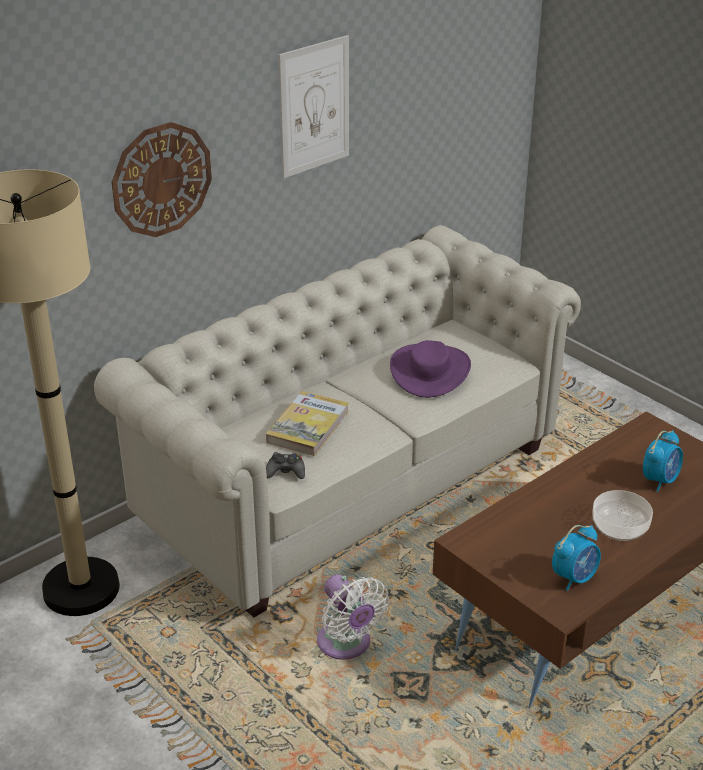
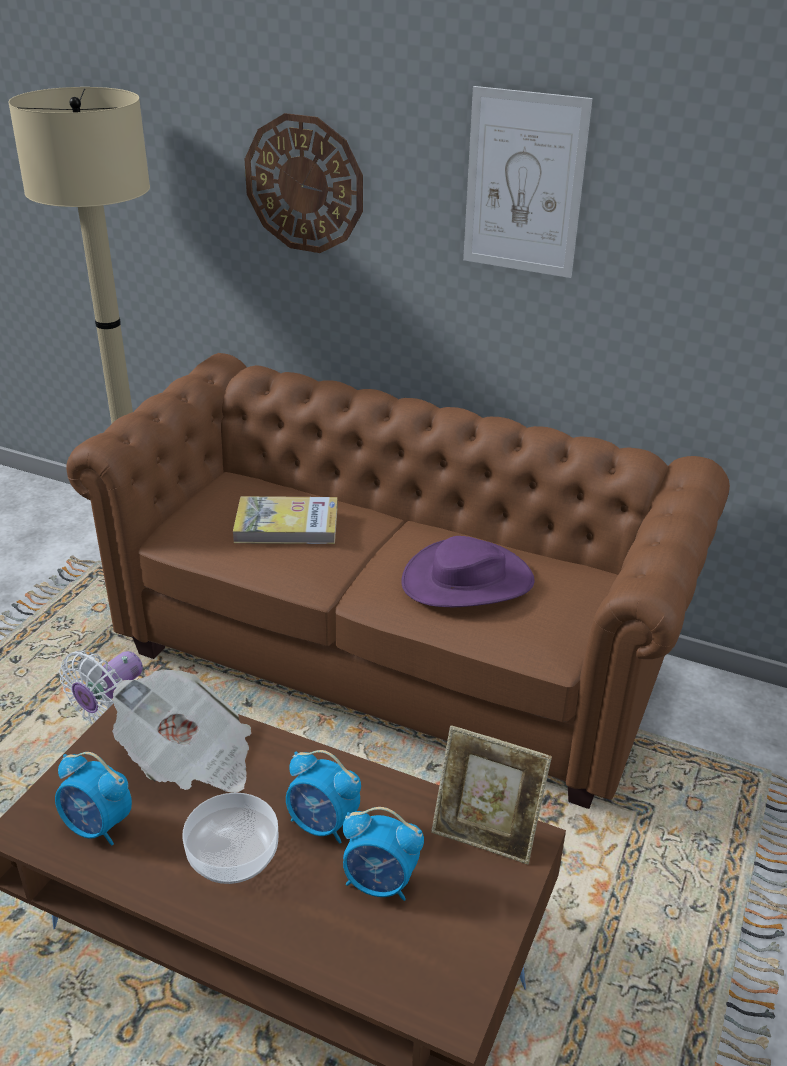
camera: 65 degrees right, 0 degrees up
white sofa [94,225,581,617] -> brown sofa [66,353,730,809]
black game controller [266,452,305,479] -> none
none -> newspaper [112,670,251,793]
none -> alarm clock [286,750,361,844]
none -> picture frame [431,726,552,864]

